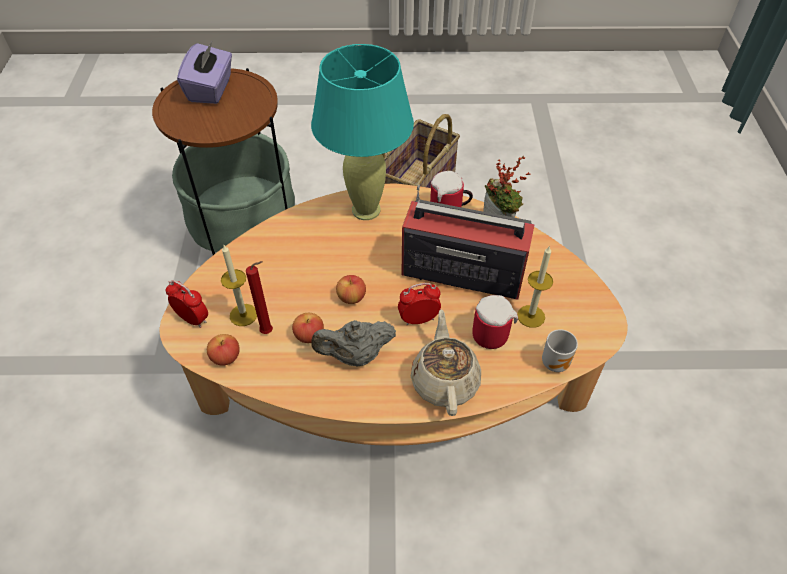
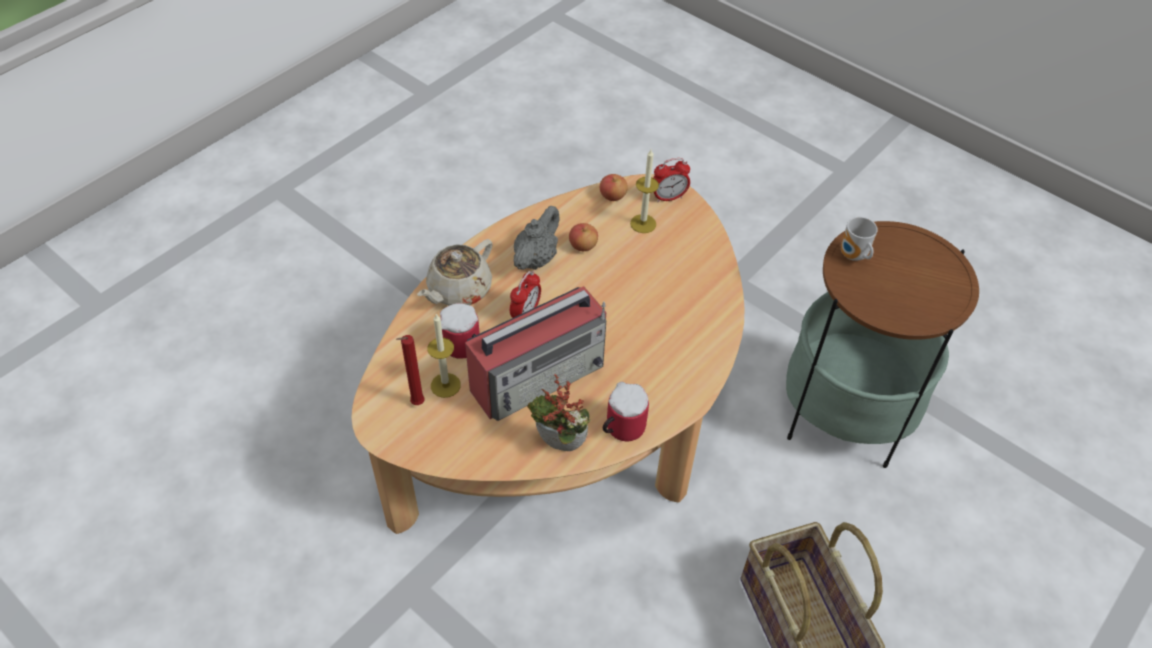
camera: 130 degrees right, 0 degrees up
purple tissue box [177,42,232,104] -> none
red candle [246,261,273,334] -> red candle moved to [396,335,425,405]
turquoise table lamp [311,44,414,220] -> none
apple [336,275,366,304] -> none
beige teapot [411,309,481,416] -> beige teapot turned 90 degrees clockwise [417,239,493,306]
mug [542,329,578,372] -> mug moved to [841,217,878,261]

